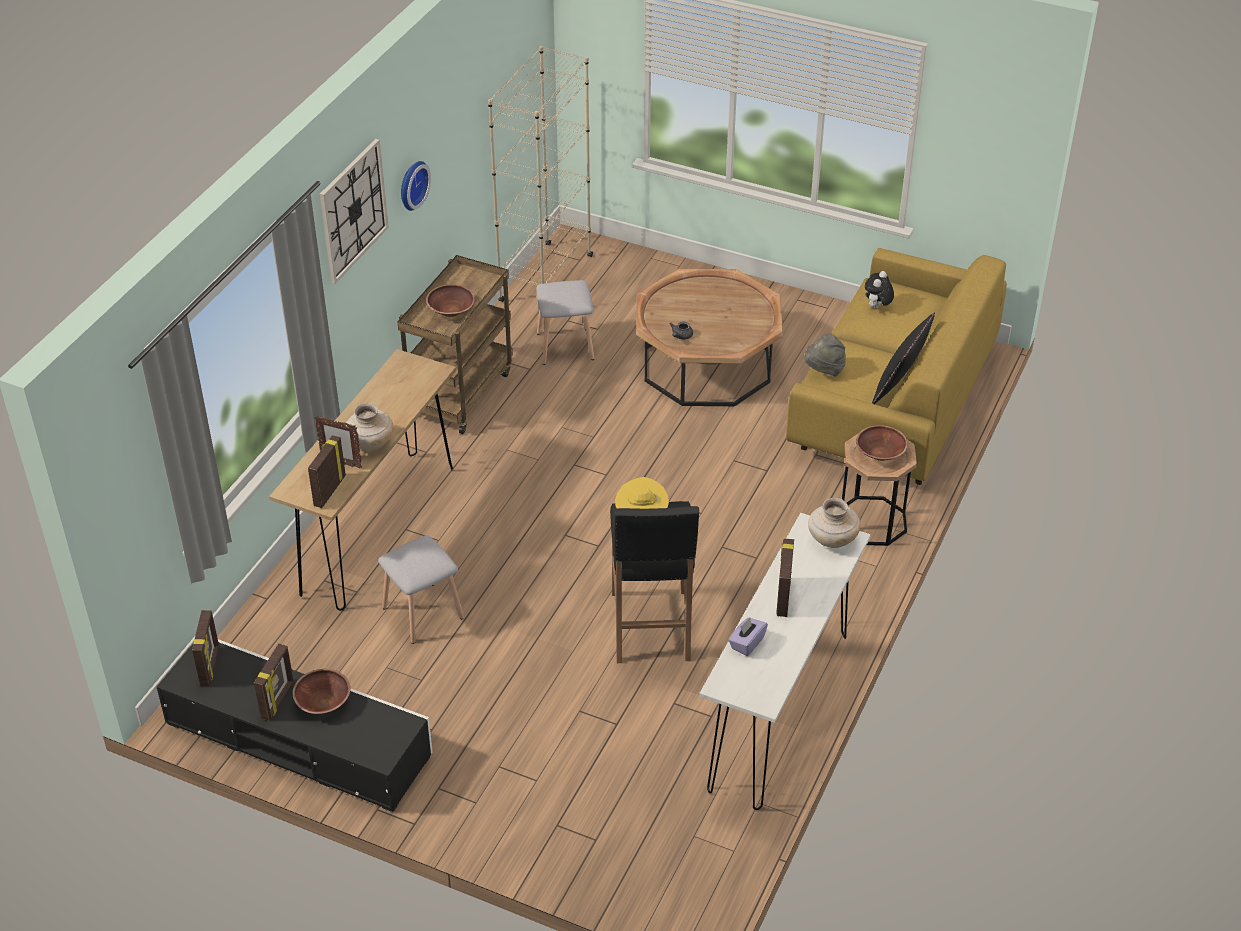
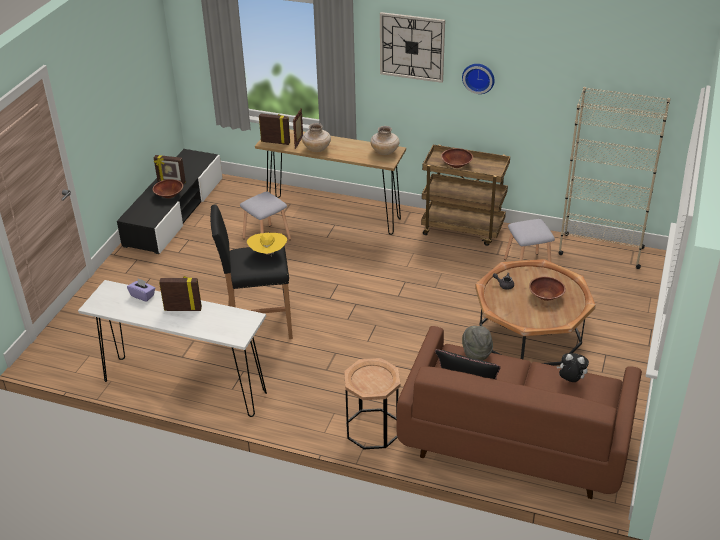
camera: 85 degrees right, 5 degrees down
picture frame [192,610,219,686] -> none
yellow sofa [786,248,1007,485] -> brown sofa [397,326,642,499]
beige vase [808,498,860,548] -> beige vase moved to [370,126,400,155]
brown bowl [856,425,908,461] -> brown bowl moved to [529,277,566,301]

